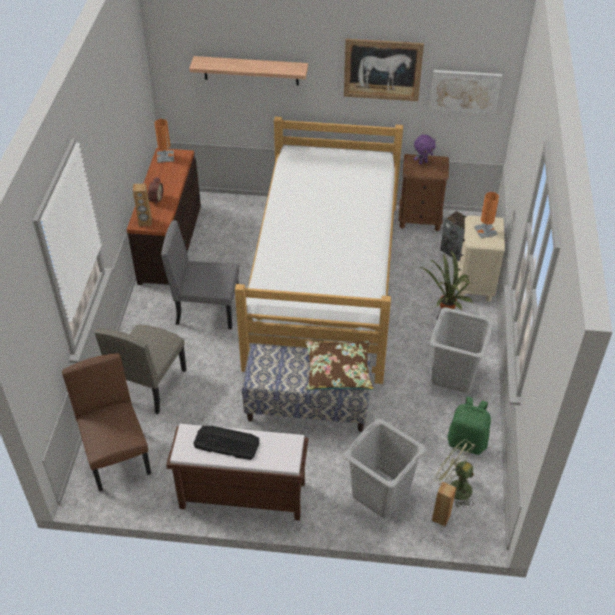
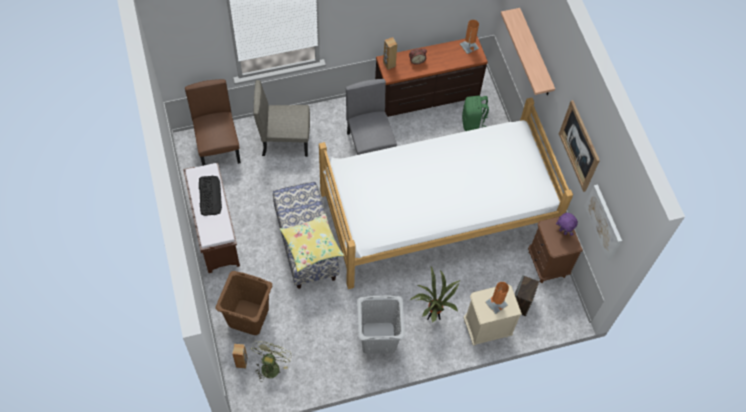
camera: 65 degrees right, 15 degrees up
brown chair [62,353,151,492] -> brown chair turned 60 degrees counterclockwise [185,79,241,166]
brown pillow [306,341,374,390] -> yellow pillow [280,214,344,272]
grey laundry basket [344,419,426,518] -> brown laundry basket [216,271,272,335]
green backpack [448,397,491,455] -> green backpack moved to [462,95,489,131]

